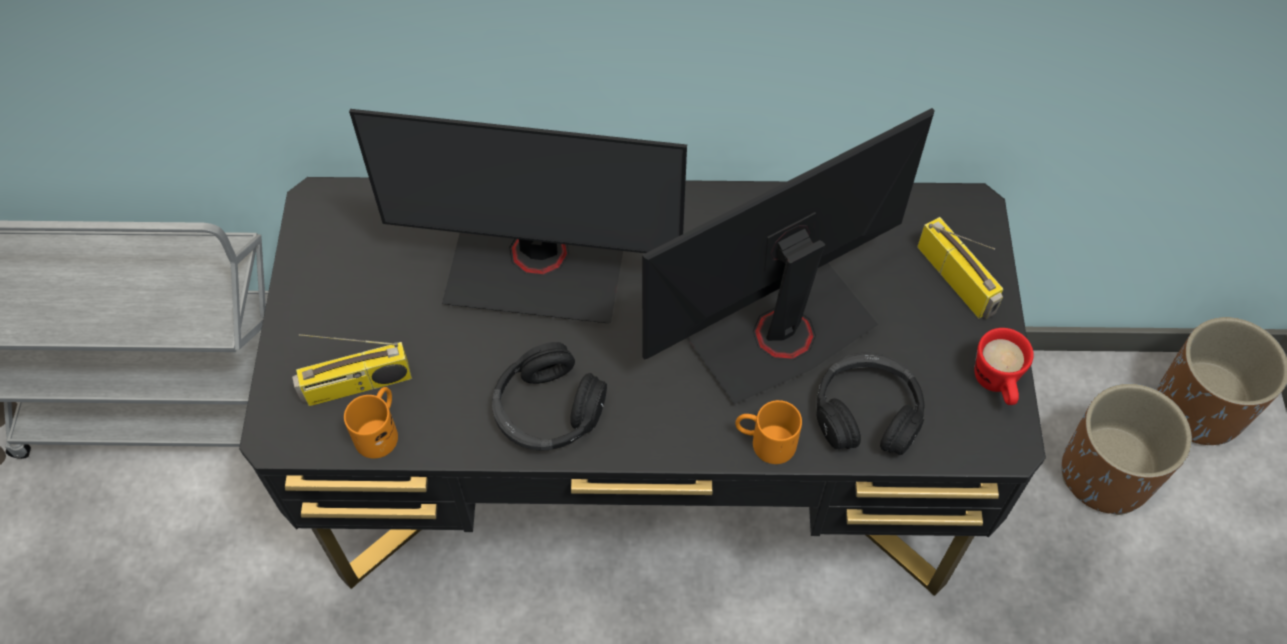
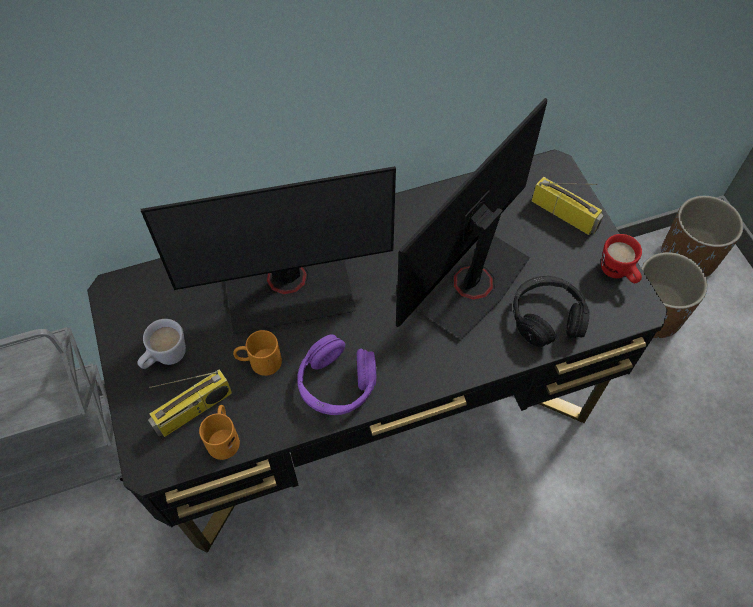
camera: 20 degrees left, 0 degrees up
black headphones [492,342,607,451] -> purple headphones [297,334,376,415]
orange mug [735,400,802,464] -> orange mug moved to [233,330,282,376]
none -> white mug [137,319,186,369]

